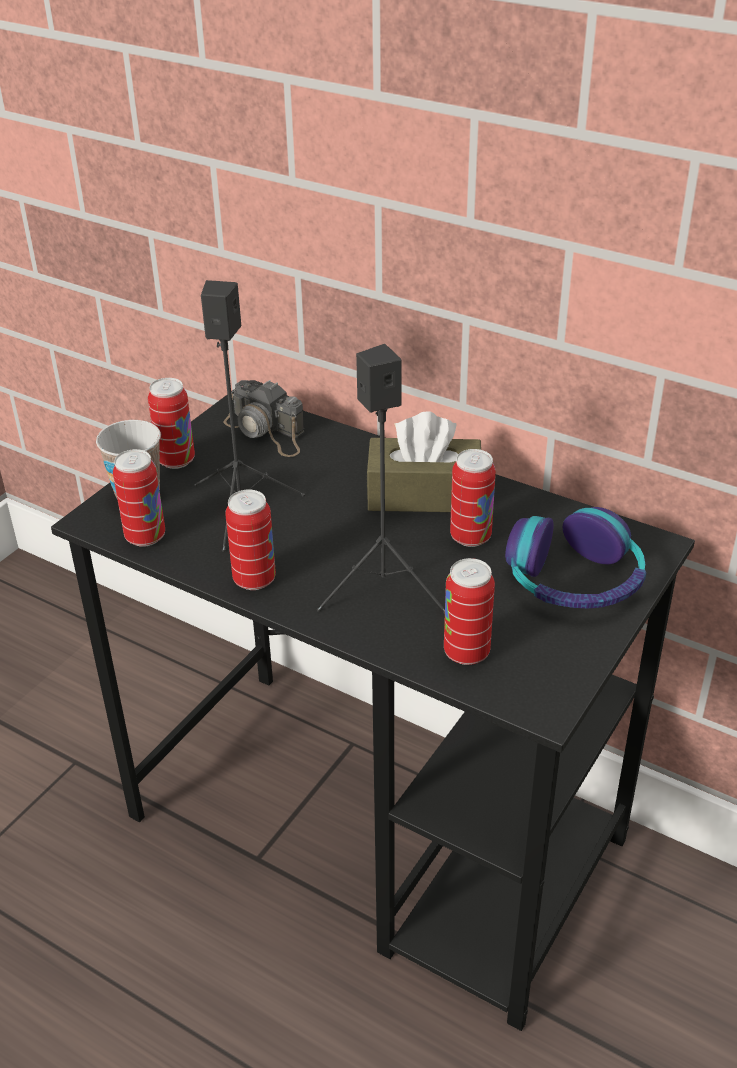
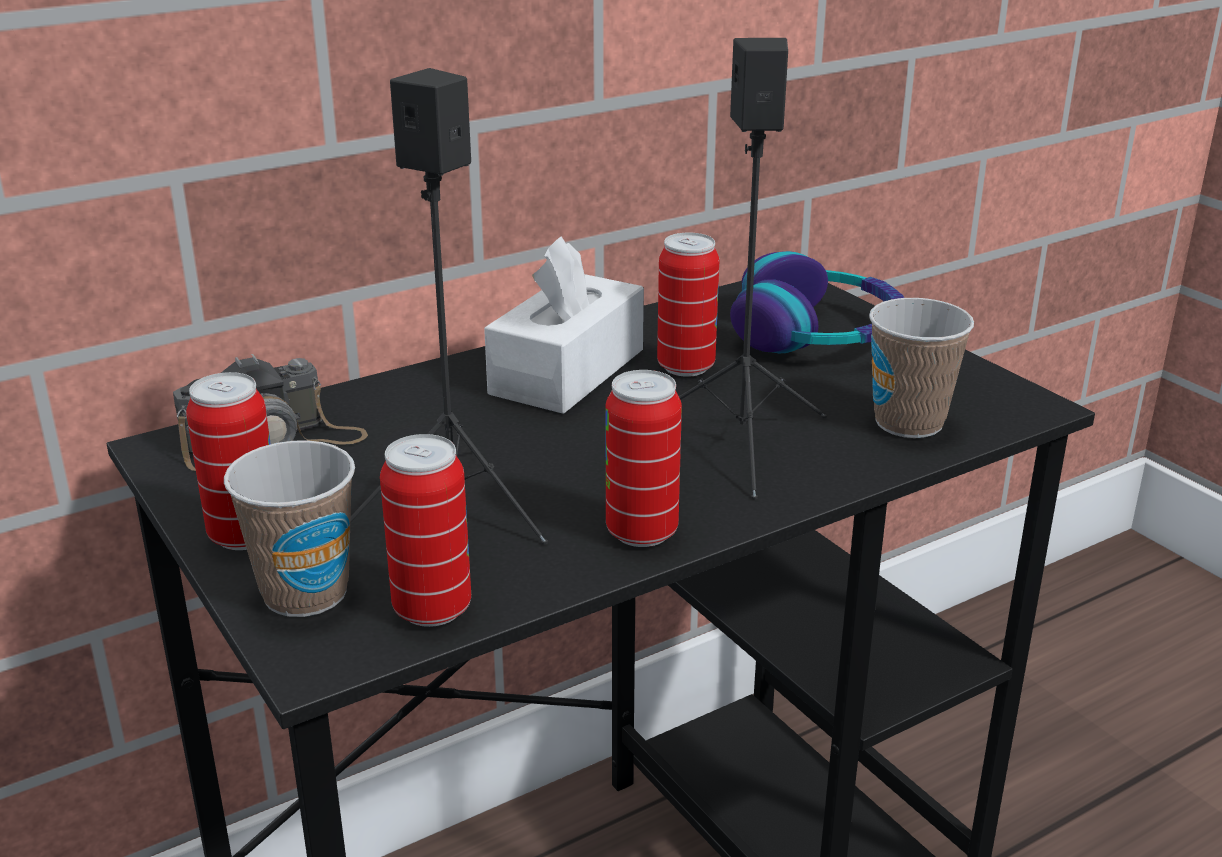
camera: 65 degrees left, 10 degrees down
brown tissue box [366,412,481,512] -> white tissue box [484,236,644,414]
can [444,558,495,665] -> cup [869,298,974,438]

